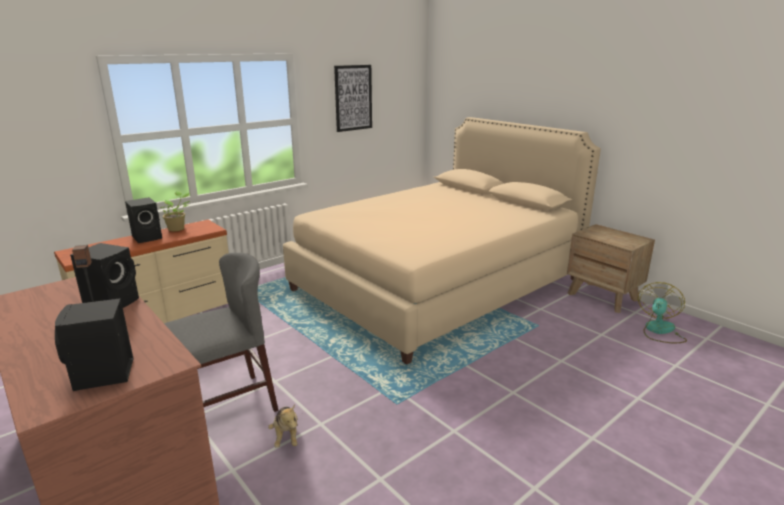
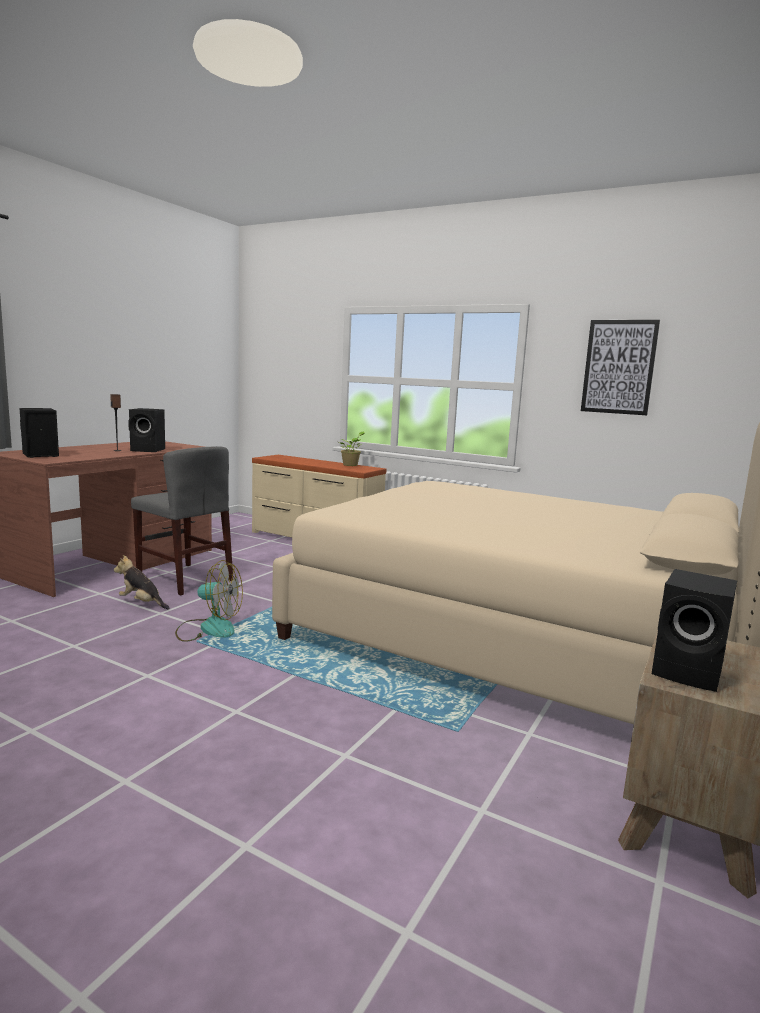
camera: 70 degrees right, 10 degrees down
black speaker [125,197,162,243] -> black speaker moved to [652,569,737,692]
plush toy [268,405,298,448] -> plush toy turned 60 degrees clockwise [114,555,169,609]
fan [638,282,687,343] -> fan moved to [175,560,243,642]

